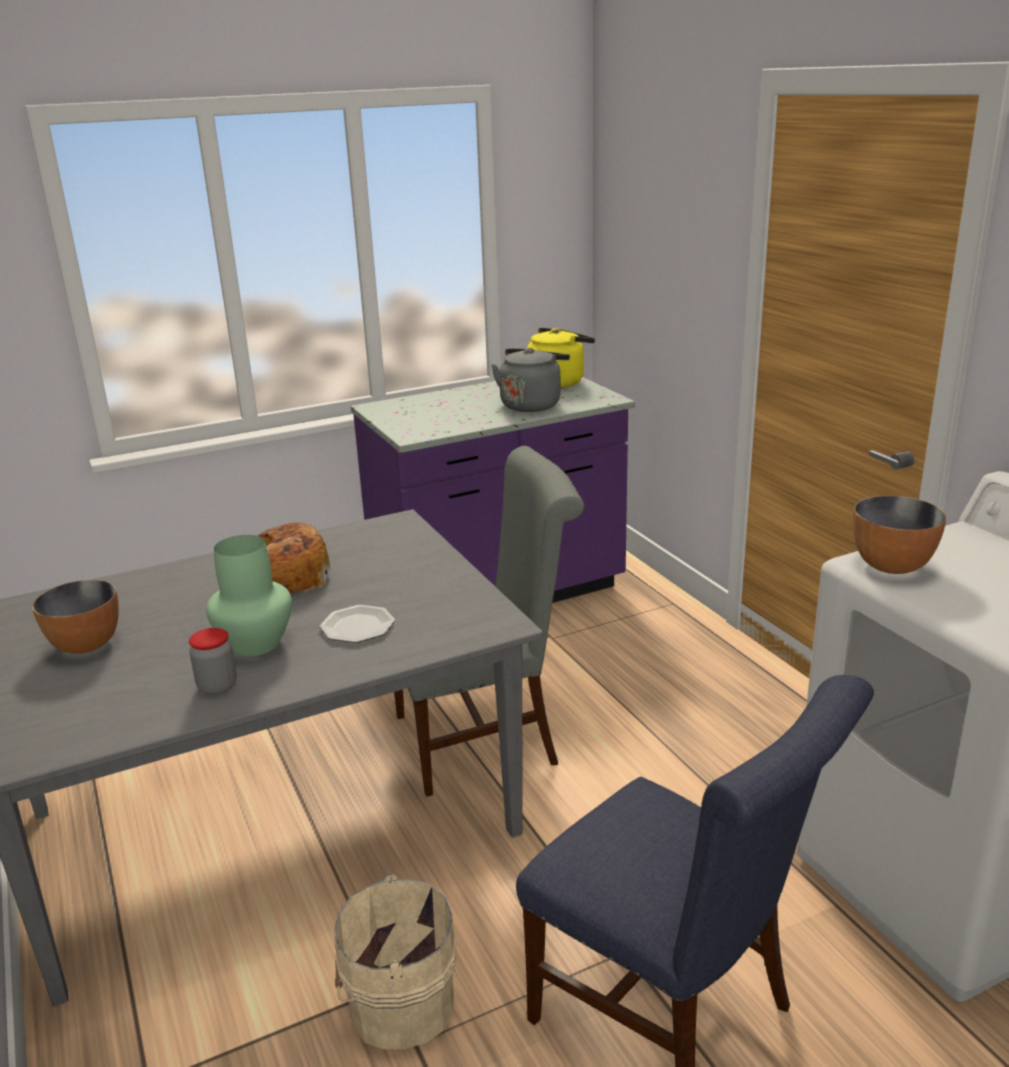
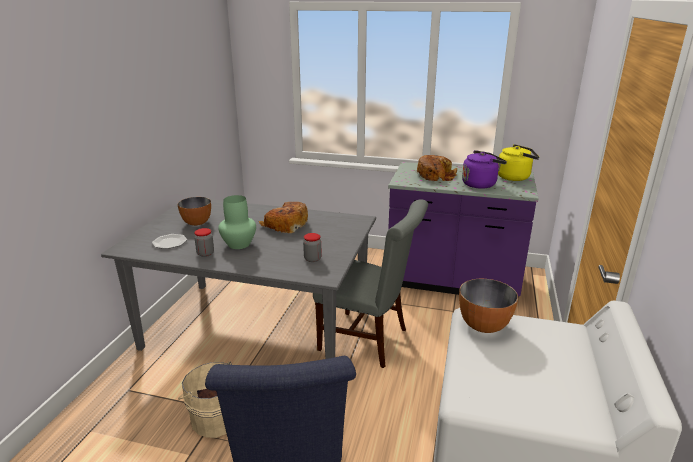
camera: 40 degrees right, 0 degrees up
plate [320,605,395,643] -> plate moved to [152,234,187,249]
grey kettle [491,348,570,412] -> purple kettle [462,150,507,189]
none -> jar [303,233,322,262]
none -> bread [417,155,457,181]

